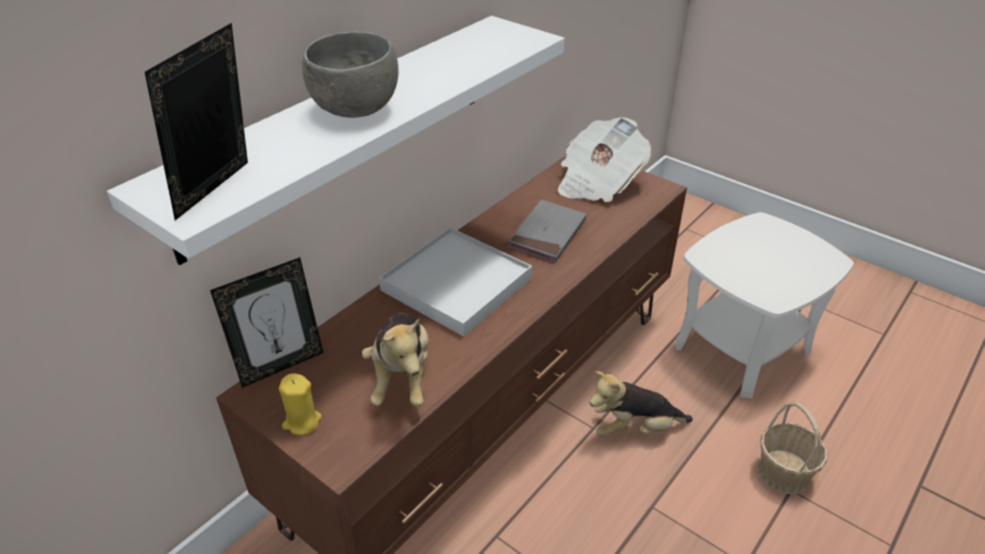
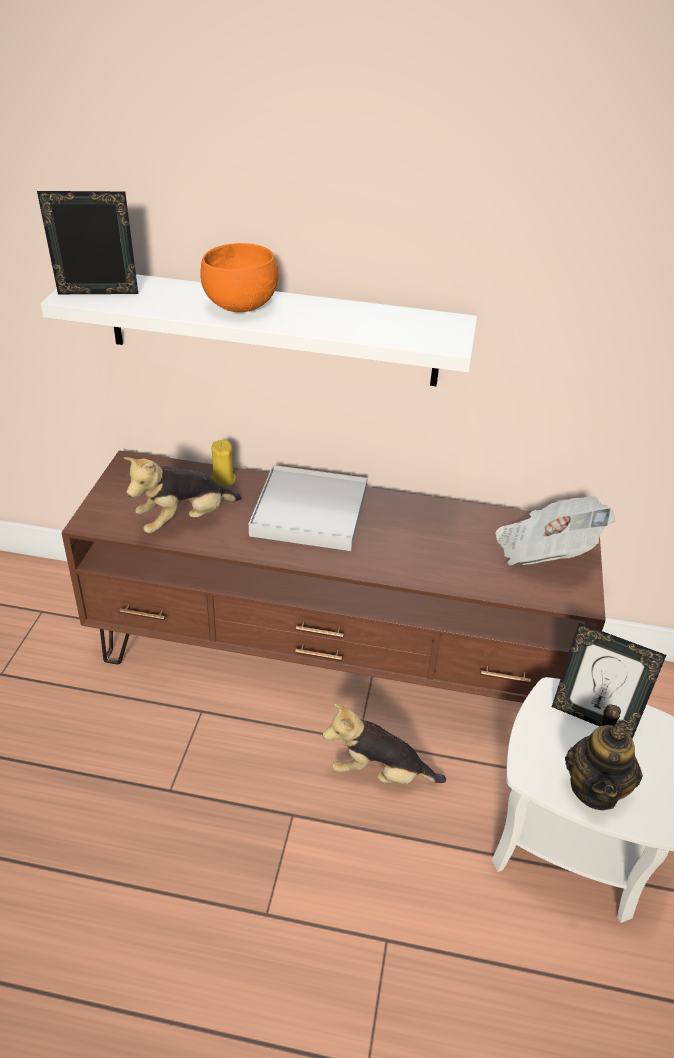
camera: 60 degrees right, 0 degrees up
picture frame [210,257,323,388] -> picture frame moved to [552,623,666,739]
yellow candle [279,373,322,435] -> yellow candle moved to [211,440,236,486]
grey bowl [302,31,399,118] -> orange bowl [200,243,279,312]
grey book [508,200,587,263] -> none
plush toy [590,371,693,436] -> plush toy turned 45 degrees counterclockwise [322,703,446,784]
basket [758,403,827,494] -> none
none -> teapot [565,704,643,810]

